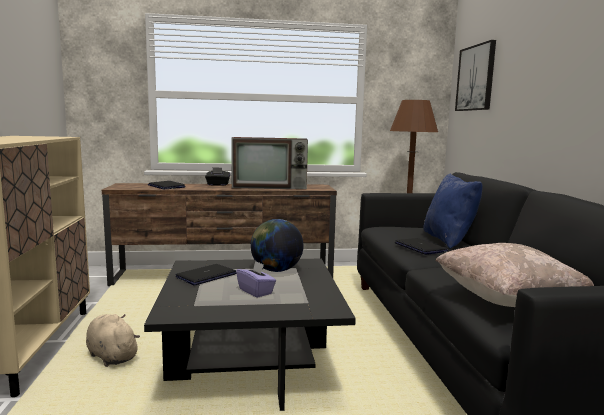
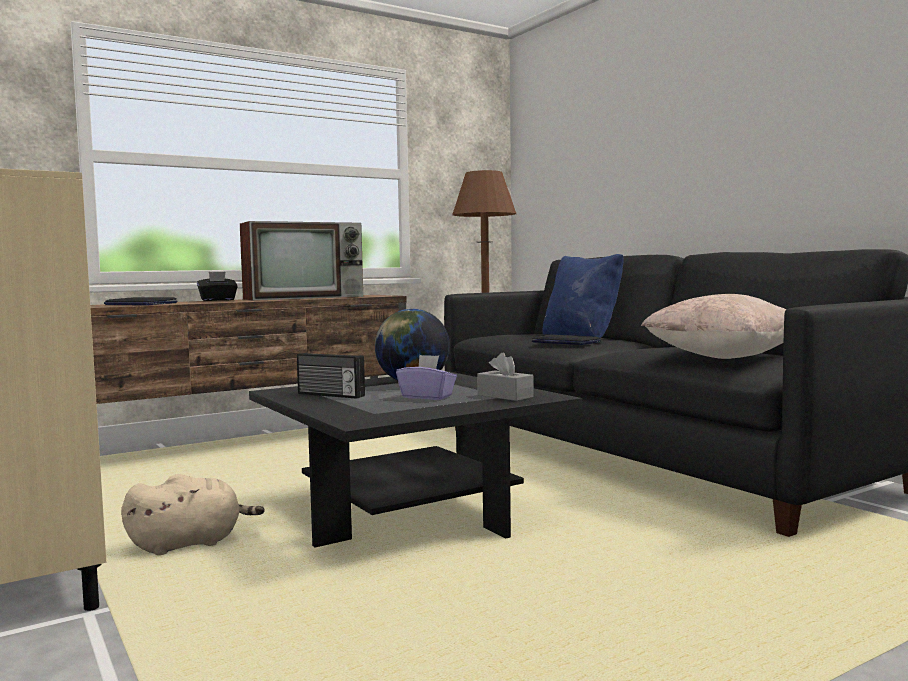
camera: 25 degrees left, 5 degrees down
beige plush toy [86,314,140,367] -> beige plush toy turned 135 degrees clockwise [121,474,265,555]
laptop [176,264,236,286] -> radio [297,353,365,399]
picture [455,40,496,111] -> none
none -> grey tissue box [477,352,534,401]

